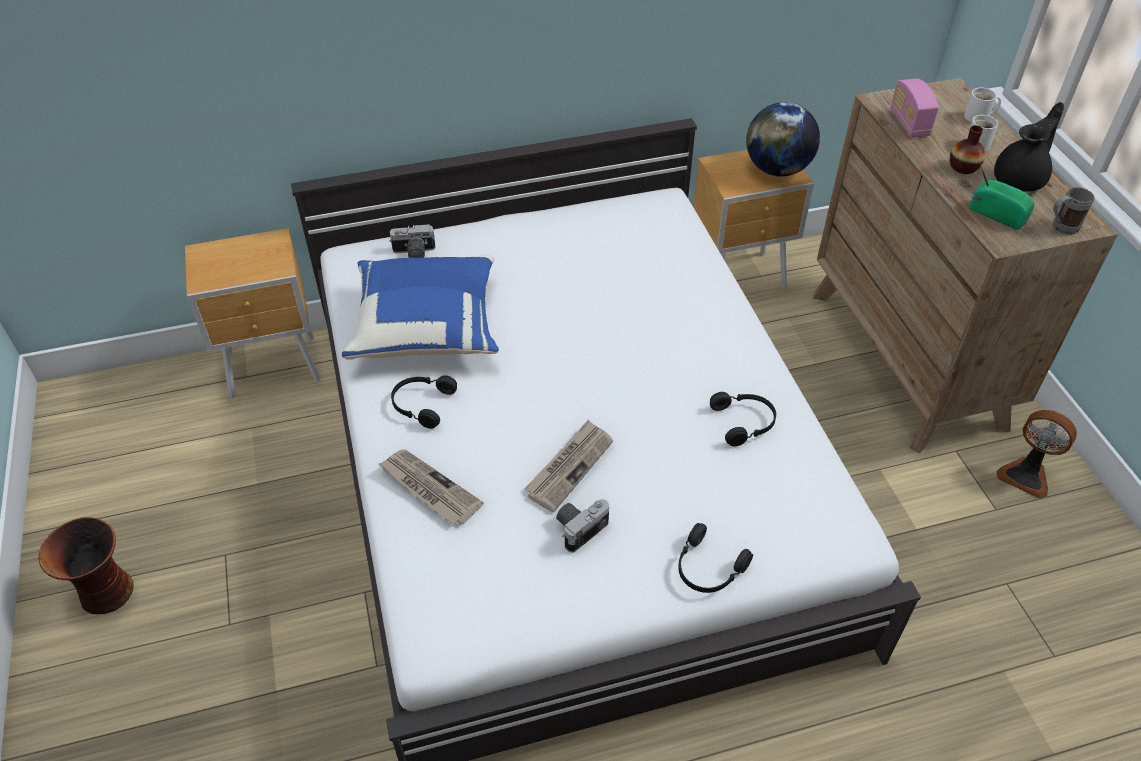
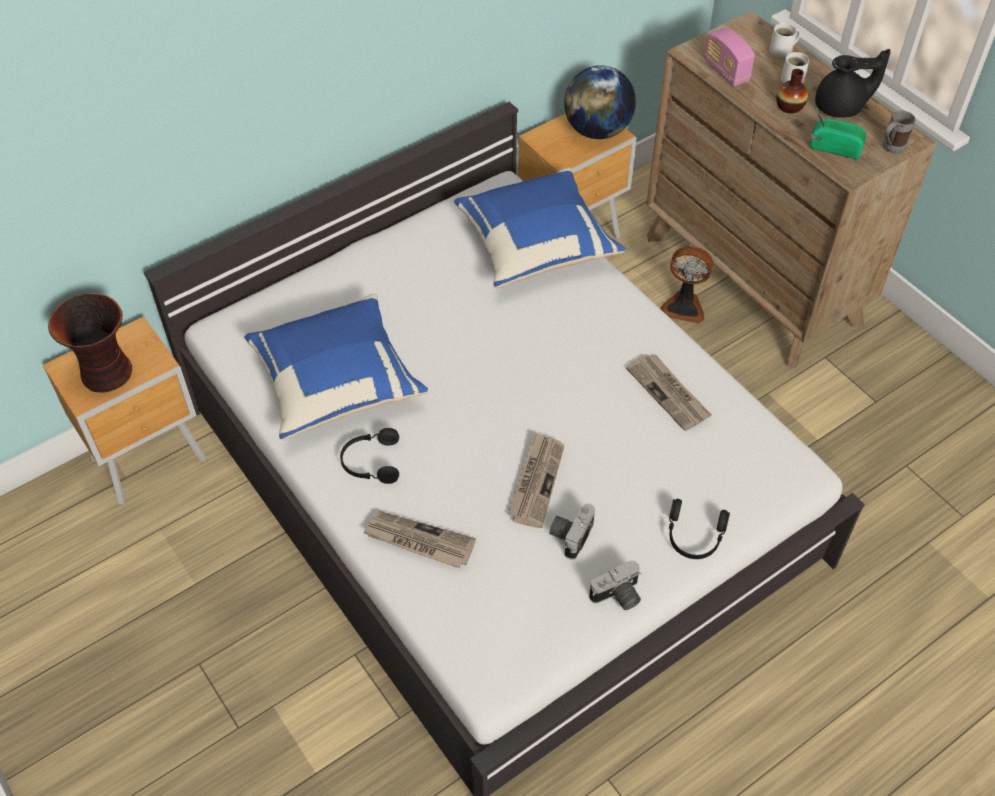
camera: 20 degrees left, 5 degrees up
vase [38,517,134,614] -> vase moved to [48,293,132,393]
camera [389,224,435,258] -> camera moved to [589,560,642,610]
black headphones [710,392,776,447] -> newspaper [626,354,712,431]
black teapot [994,102,1064,191] -> black teapot turned 60 degrees clockwise [815,49,891,118]
fan [996,410,1077,499] -> fan moved to [660,246,713,324]
none -> blue pillow [454,168,626,288]

